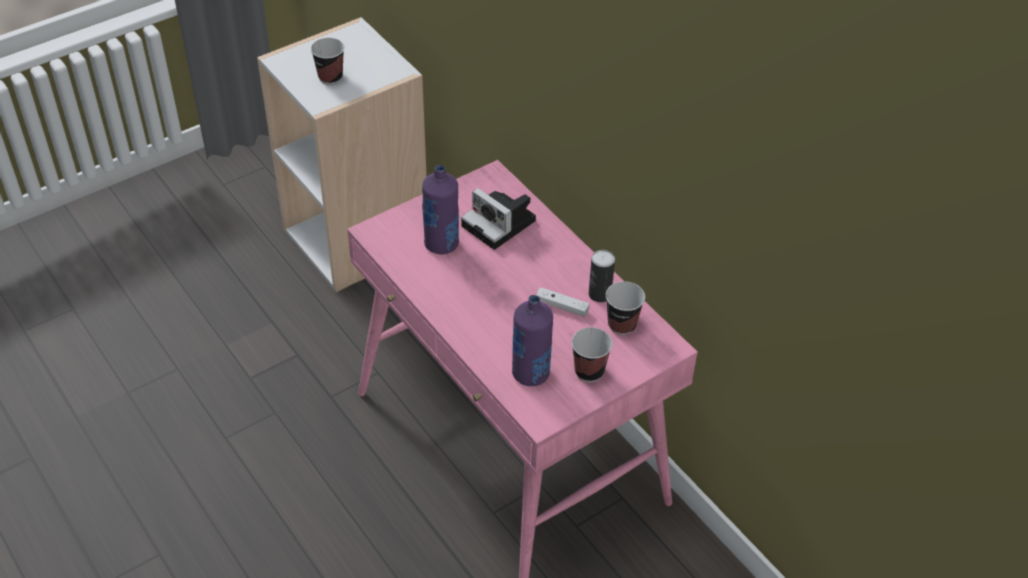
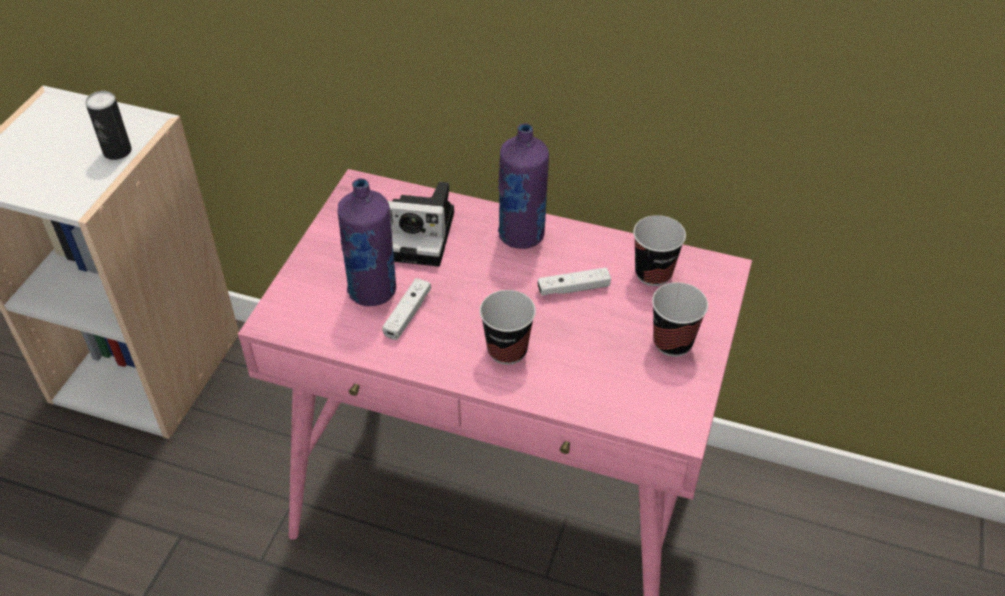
camera: 35 degrees left, 0 degrees up
cup [311,38,344,85] -> cup moved to [480,290,536,365]
purple bottle [512,295,553,386] -> purple bottle moved to [498,123,549,249]
can [589,250,615,302] -> can moved to [85,91,132,160]
none -> white game controller [382,278,431,340]

